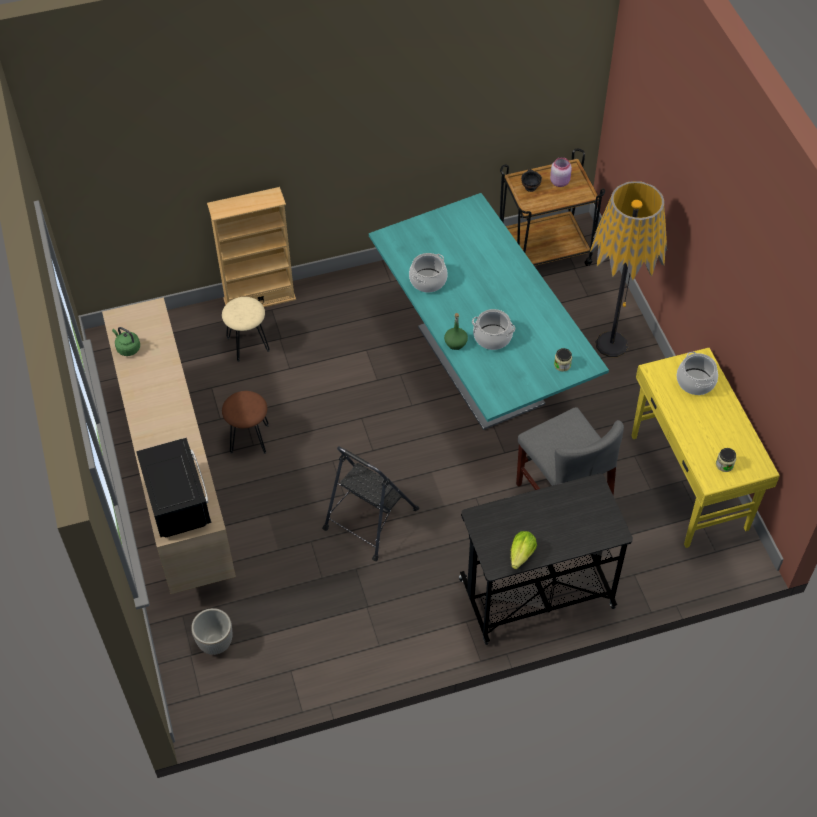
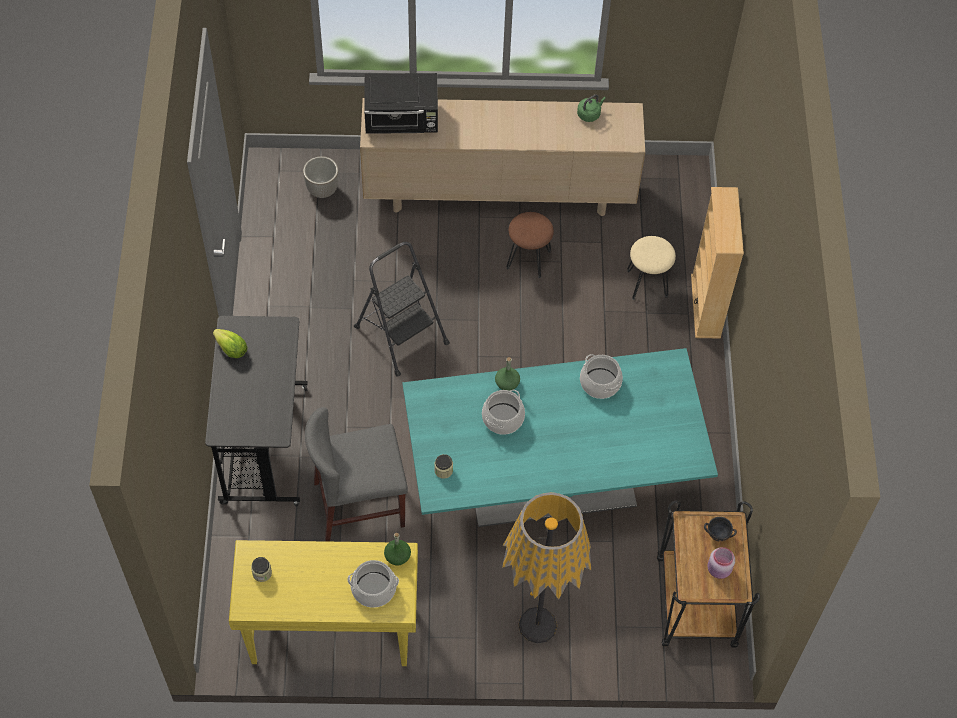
camera: 105 degrees right, 5 degrees up
none -> green bottle [384,533,411,566]

